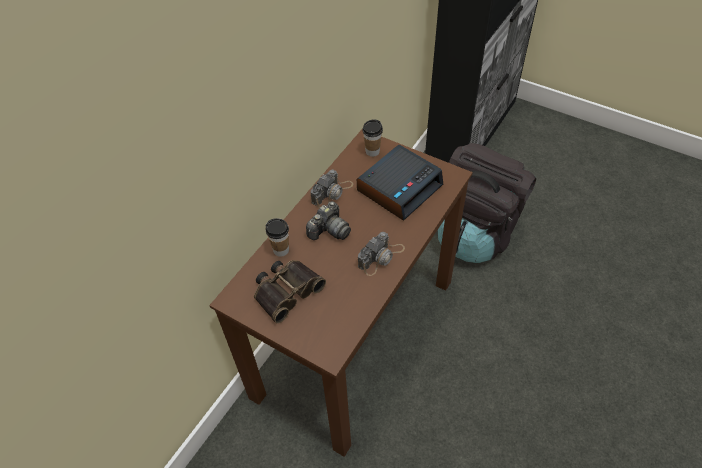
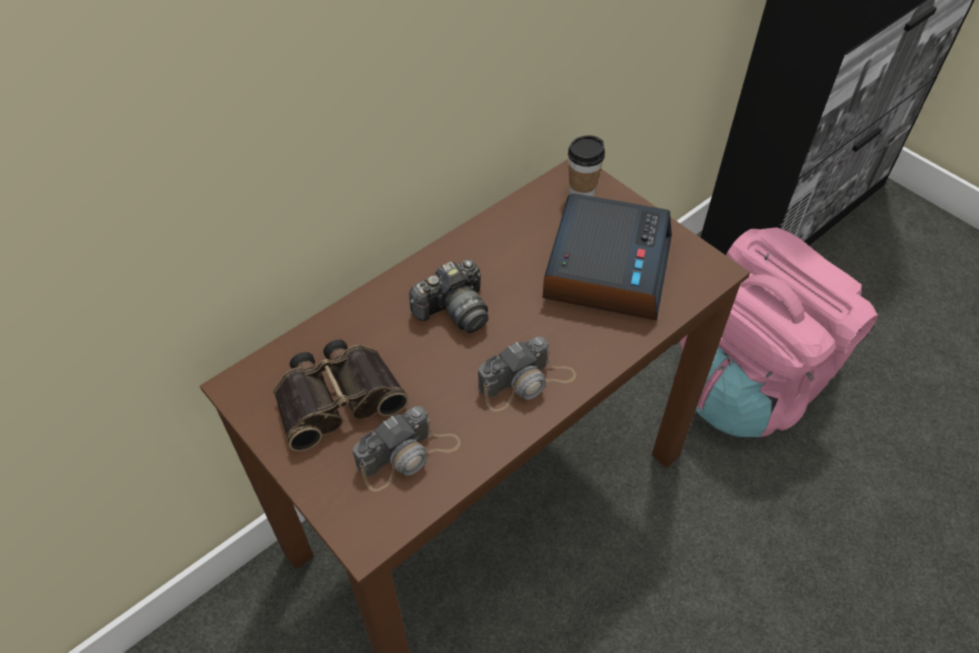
camera: 15 degrees right, 0 degrees up
cup [266,218,289,257] -> none
camera [311,170,353,208] -> camera moved to [352,406,461,492]
alarm clock [357,145,443,221] -> alarm clock turned 45 degrees counterclockwise [543,193,672,321]
black backpack [437,143,536,263] -> pink backpack [680,227,878,437]

